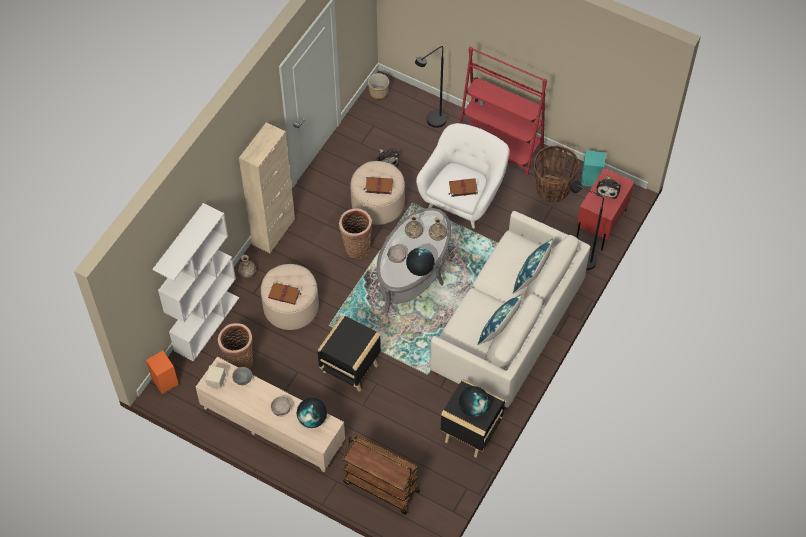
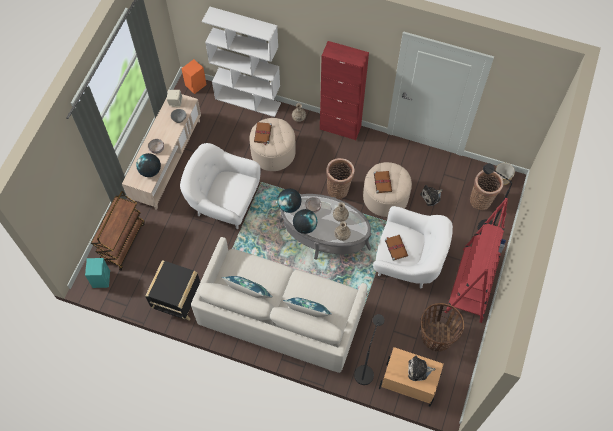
camera: 80 degrees right, 5 degrees up
basket [218,323,253,369] -> basket moved to [470,170,503,210]
beige cabinet [239,122,295,253] -> red cabinet [320,41,369,140]
black side table [317,315,381,392] -> white armchair [180,143,261,229]
globe [459,386,489,417] -> globe moved to [277,188,302,213]
red nightstand [576,168,635,251] -> beige nightstand [379,347,444,407]
turquoise speaker [581,150,606,187] -> turquoise speaker moved to [85,258,110,288]

